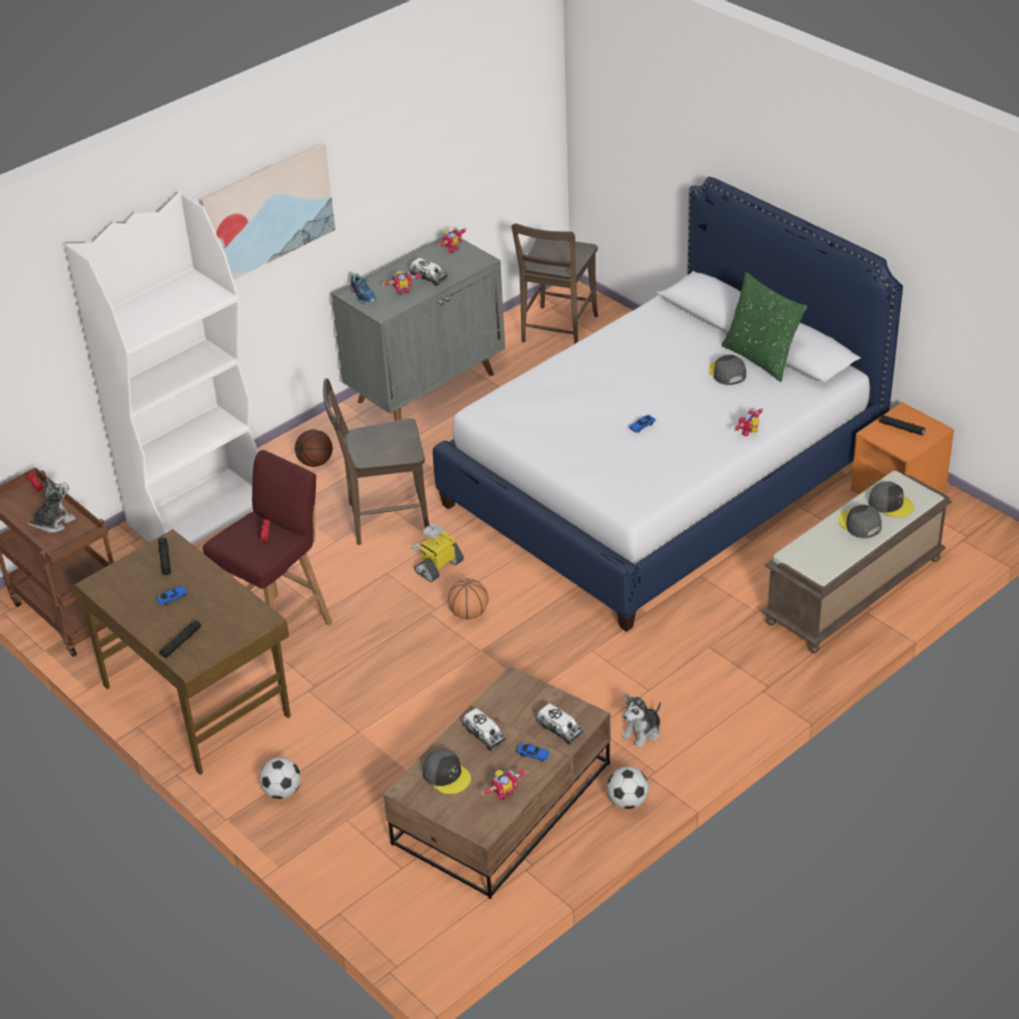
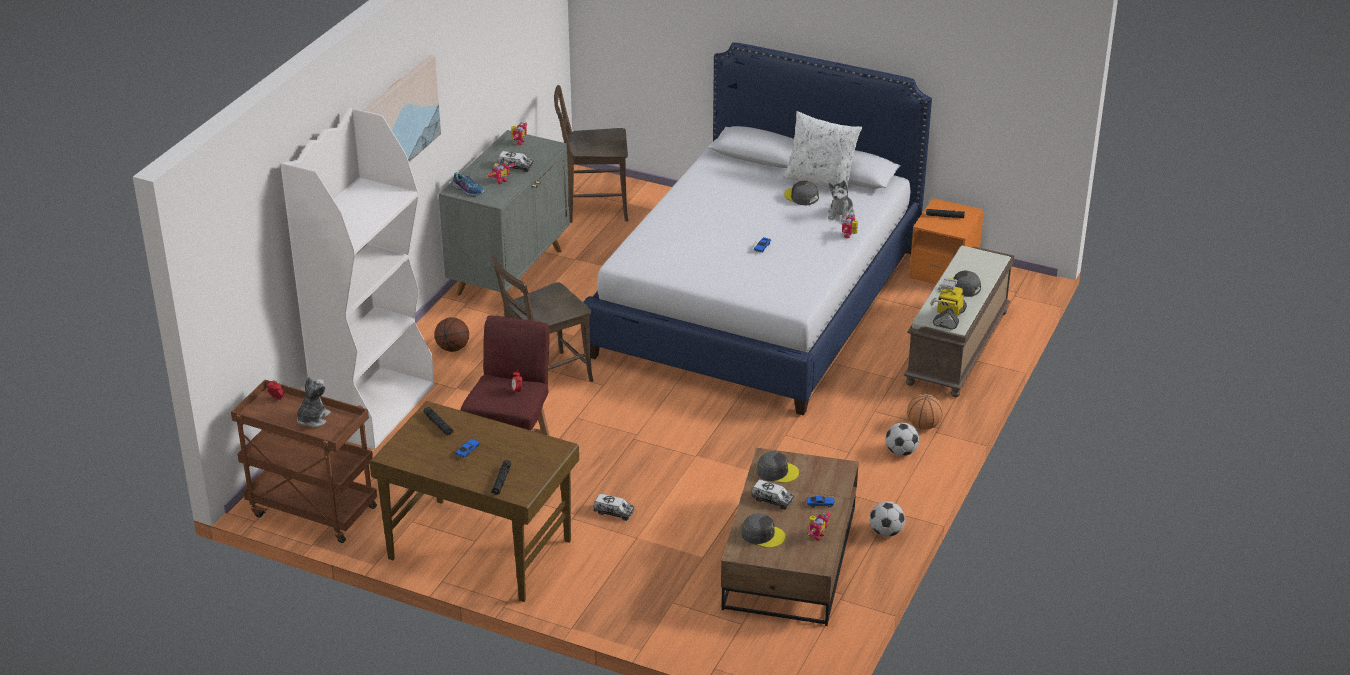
camera: 25 degrees left, 5 degrees down
football [259,757,301,799] -> football moved to [886,423,919,456]
toy robot [411,523,464,582] -> toy robot moved to [930,277,967,329]
basketball [448,579,489,620] -> basketball moved to [907,394,943,430]
brown chair [512,223,598,344] -> brown chair turned 90 degrees clockwise [554,85,629,223]
toy truck [537,703,584,745] -> toy truck moved to [593,493,634,521]
plush toy [621,694,661,748] -> plush toy moved to [828,180,854,222]
green pillow [722,272,807,382] -> white pillow [783,111,862,195]
grey cap [868,482,914,517] -> grey cap moved to [757,451,799,483]

